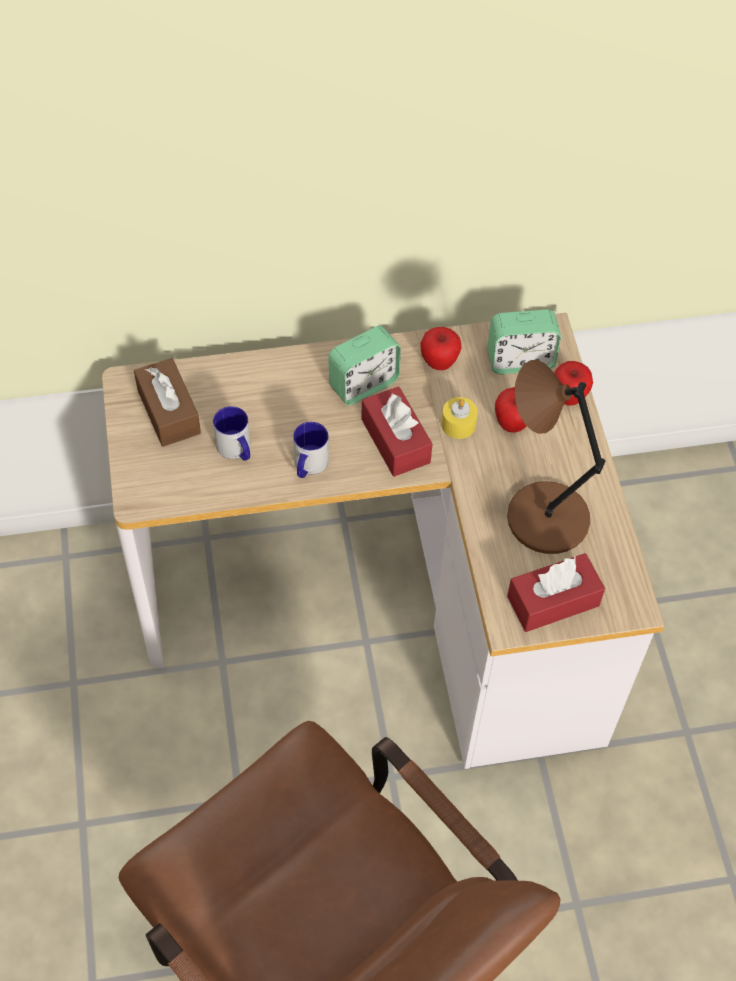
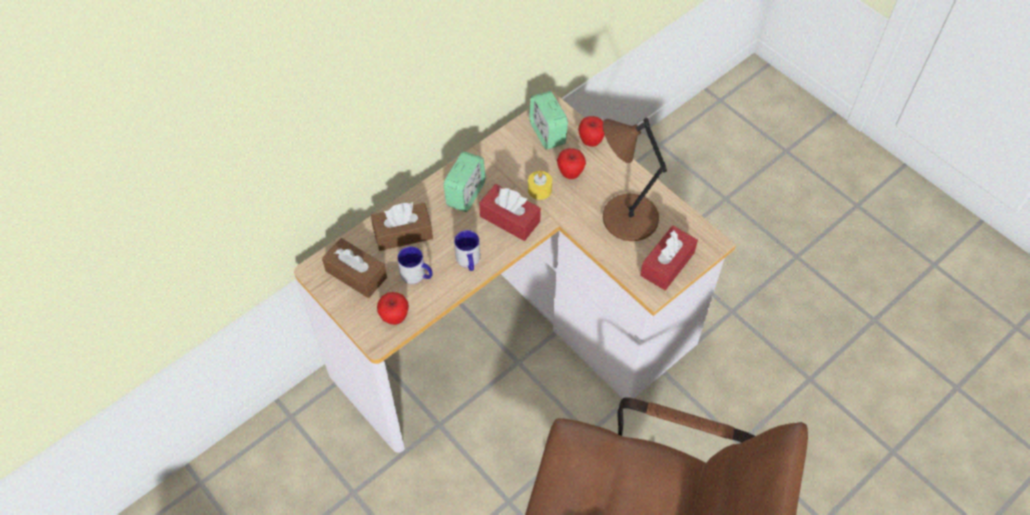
camera: 30 degrees left, 0 degrees up
apple [420,327,461,370] -> apple moved to [377,292,409,325]
alarm clock [487,309,561,374] -> alarm clock turned 105 degrees clockwise [529,91,568,150]
none -> brown tissue box [371,202,433,251]

